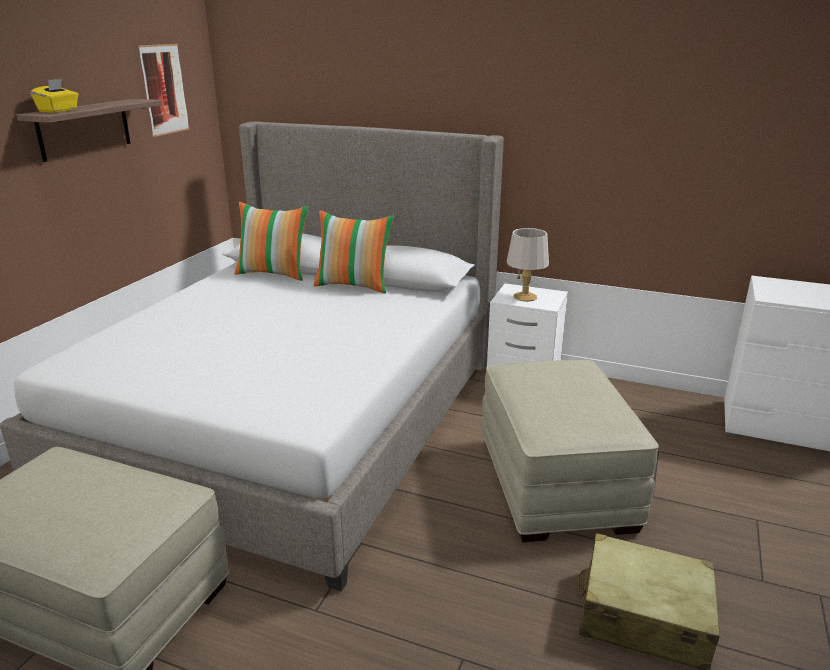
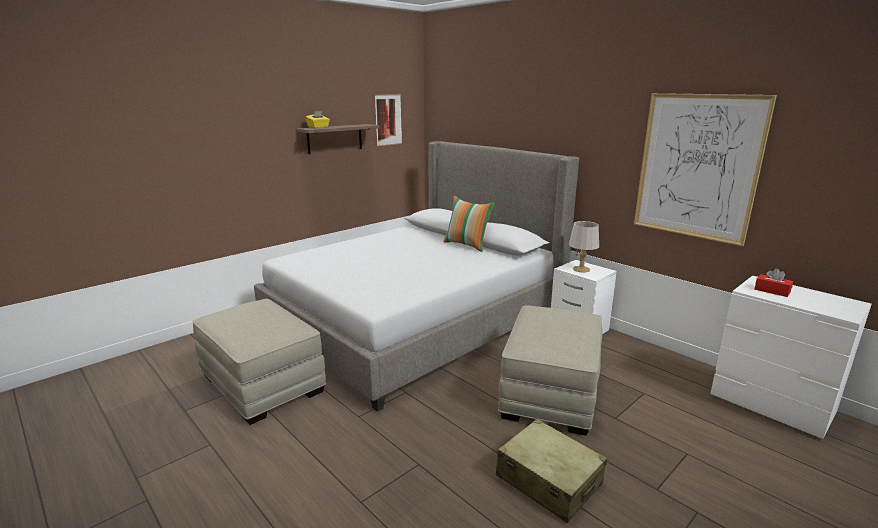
camera: 25 degrees right, 5 degrees down
pillow [235,202,308,281] -> none
none -> picture [634,93,777,246]
none -> red tissue box [755,268,793,297]

